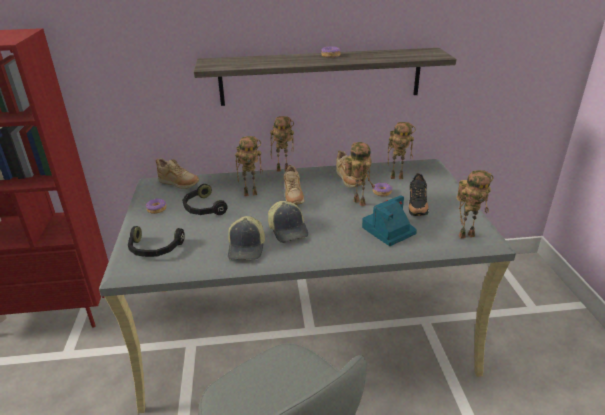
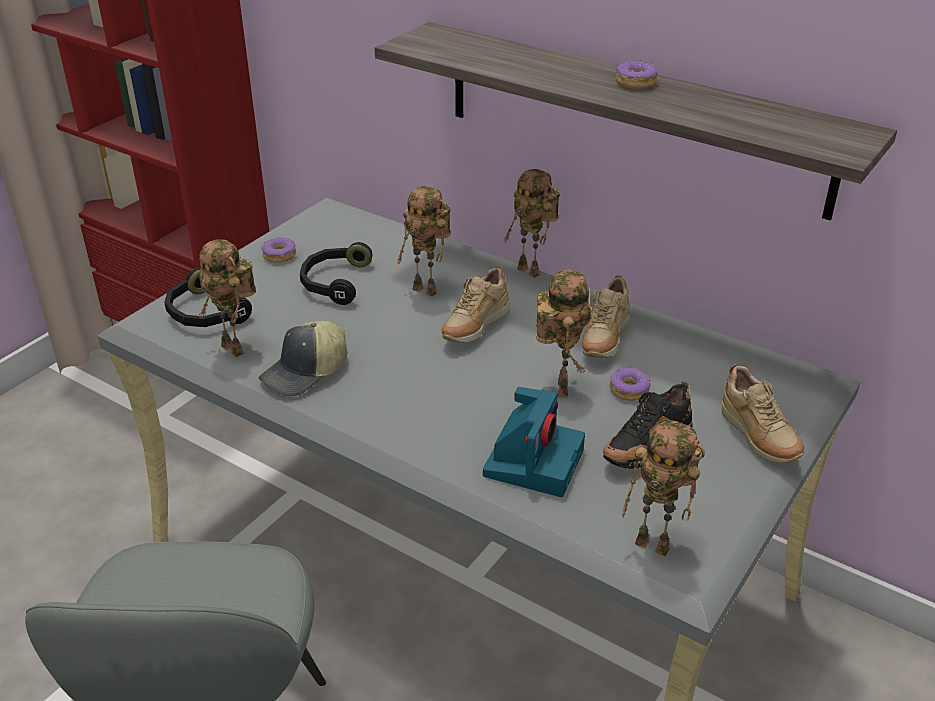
camera: 40 degrees right, 5 degrees up
beige shoe [156,158,199,189] -> beige shoe moved to [722,364,804,463]
cap [268,201,308,243] -> none
camera [362,195,417,246] -> camera turned 105 degrees clockwise [483,387,585,497]
toy robot [388,122,416,179] -> toy robot moved to [199,239,256,357]

